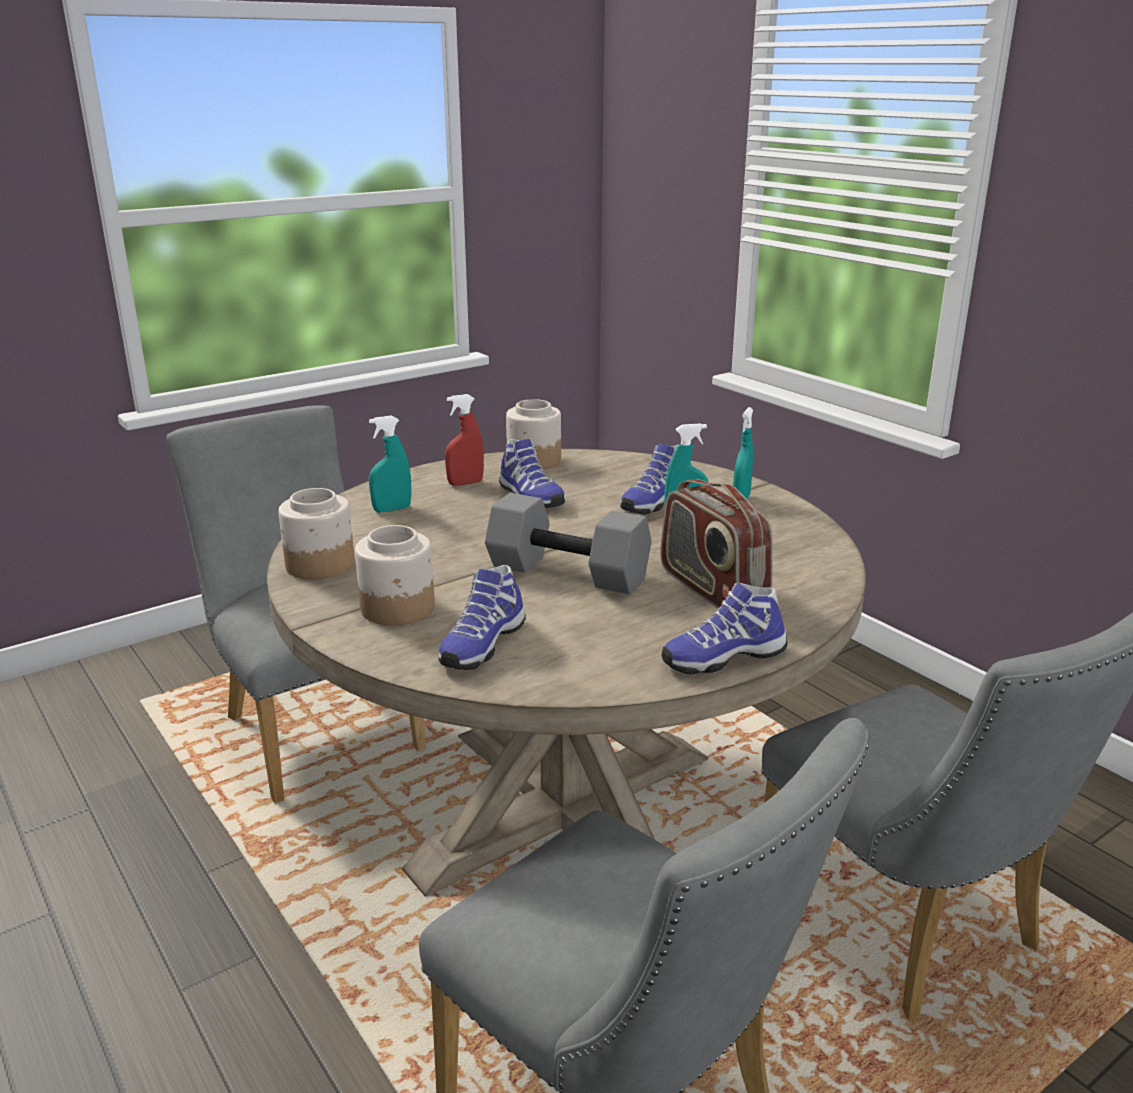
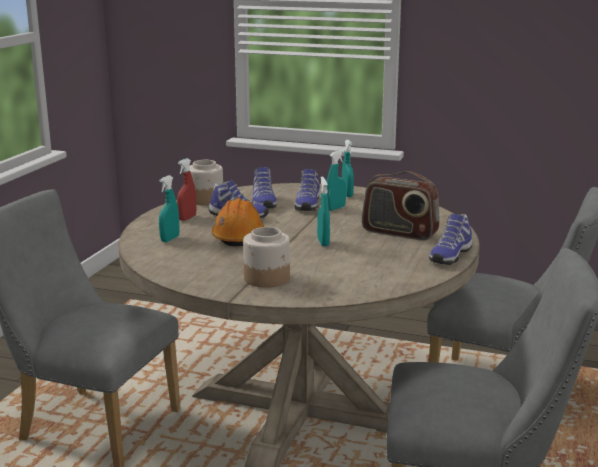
camera: 35 degrees left, 5 degrees down
jar [279,488,354,579] -> none
shoe [439,565,526,670] -> shoe moved to [252,167,277,209]
grey dumbbell [485,493,652,595] -> turquoise spray bottle [317,177,330,246]
none -> orange hard hat [212,198,265,247]

